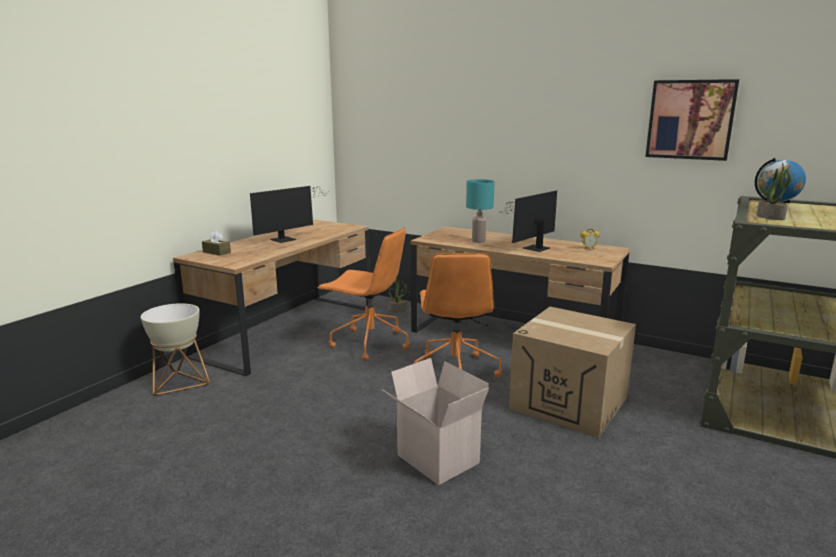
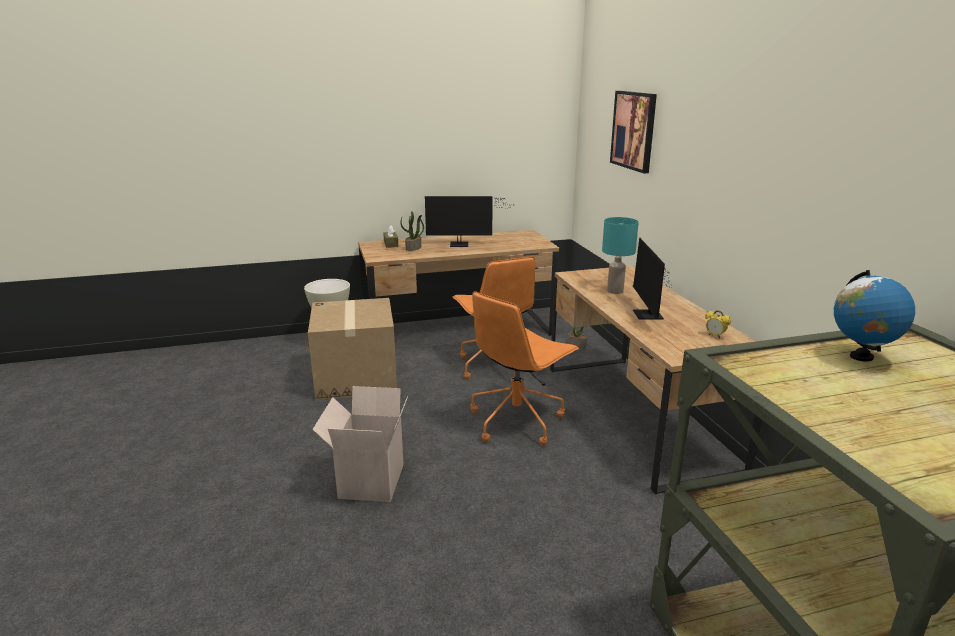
camera: 45 degrees right, 5 degrees up
monitor [504,190,557,252] -> monitor turned 90 degrees counterclockwise [633,237,670,320]
cardboard box [509,307,636,438] -> cardboard box moved to [308,298,397,400]
picture [645,79,739,161] -> picture moved to [610,91,657,173]
potted plant [757,162,791,220] -> potted plant moved to [400,211,424,251]

